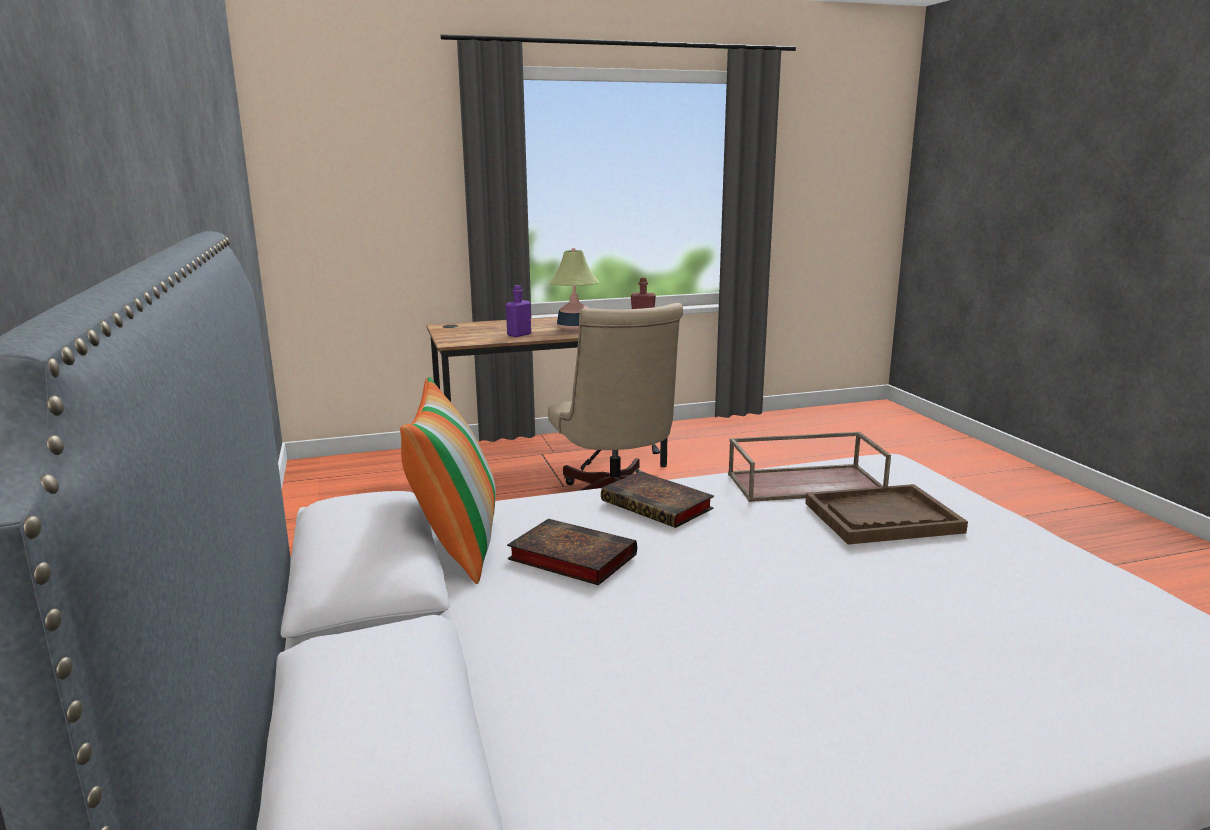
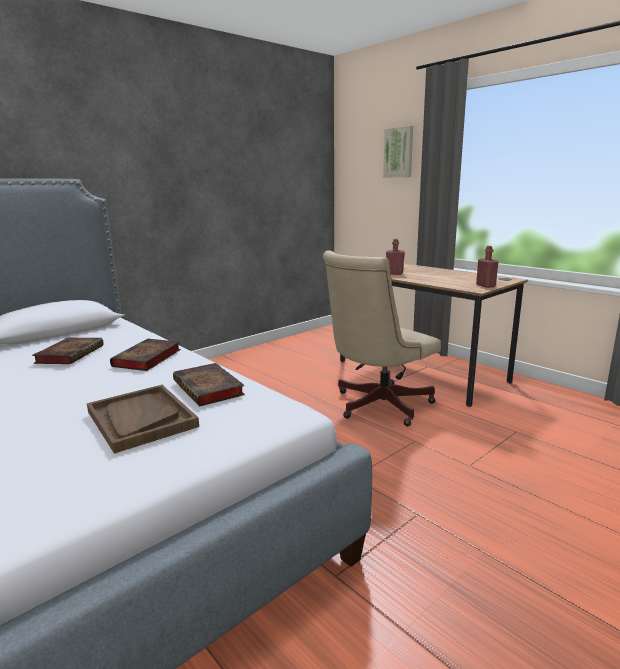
camera: 65 degrees right, 0 degrees up
pillow [400,377,496,584] -> none
purple bottle [506,285,531,337] -> red bottle [386,239,405,275]
table lamp [549,248,599,331] -> none
brown tray [728,432,891,502] -> book [173,363,245,407]
none -> picture [383,126,413,178]

